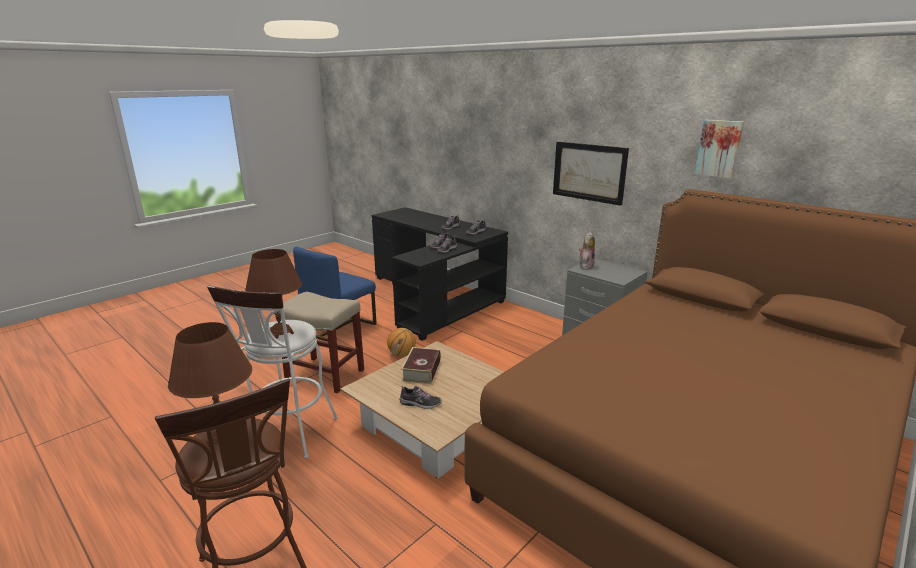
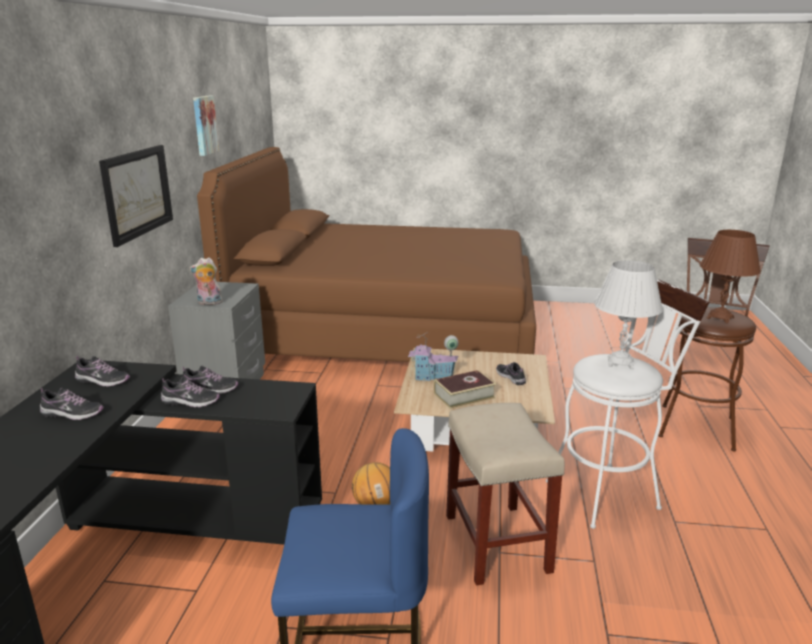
camera: 125 degrees left, 0 degrees up
brown table lamp [245,249,302,339] -> white table lamp [594,260,663,369]
none -> toy house [408,332,459,381]

